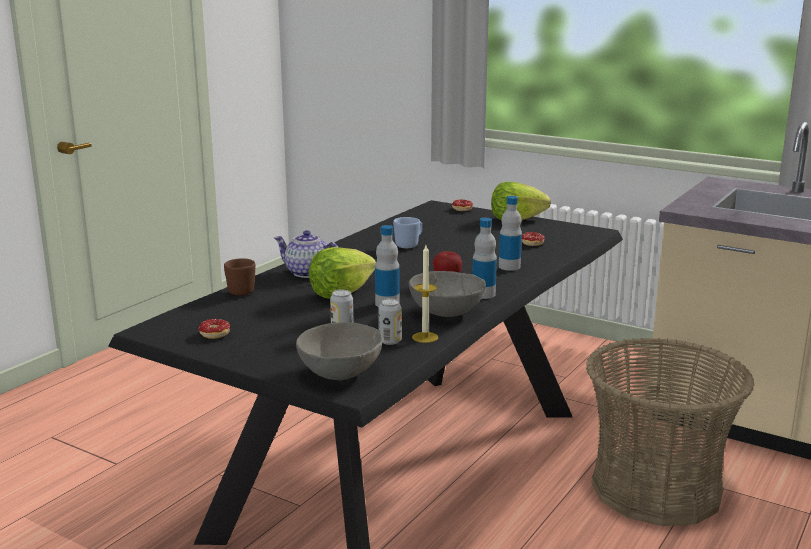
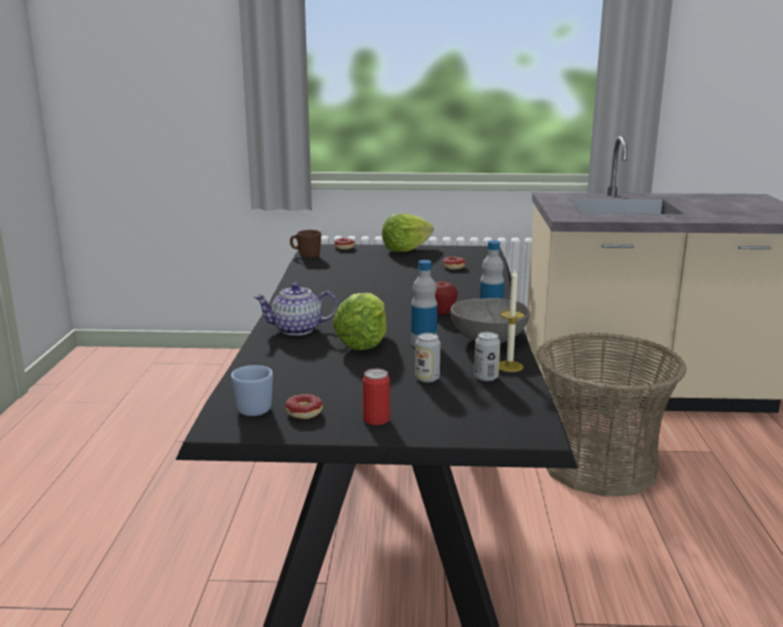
camera: 30 degrees left, 0 degrees up
brown mug [224,258,255,295] -> brown mug moved to [290,230,321,258]
grey bowl [296,322,383,380] -> none
blue mug [393,217,423,248] -> blue mug moved to [231,365,273,416]
bottle [499,196,522,271] -> none
none -> can [363,369,390,425]

